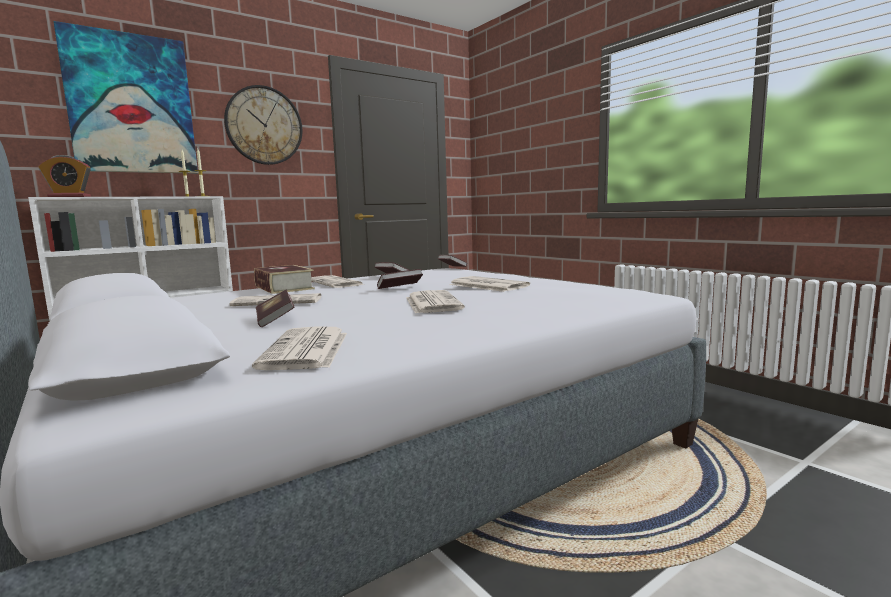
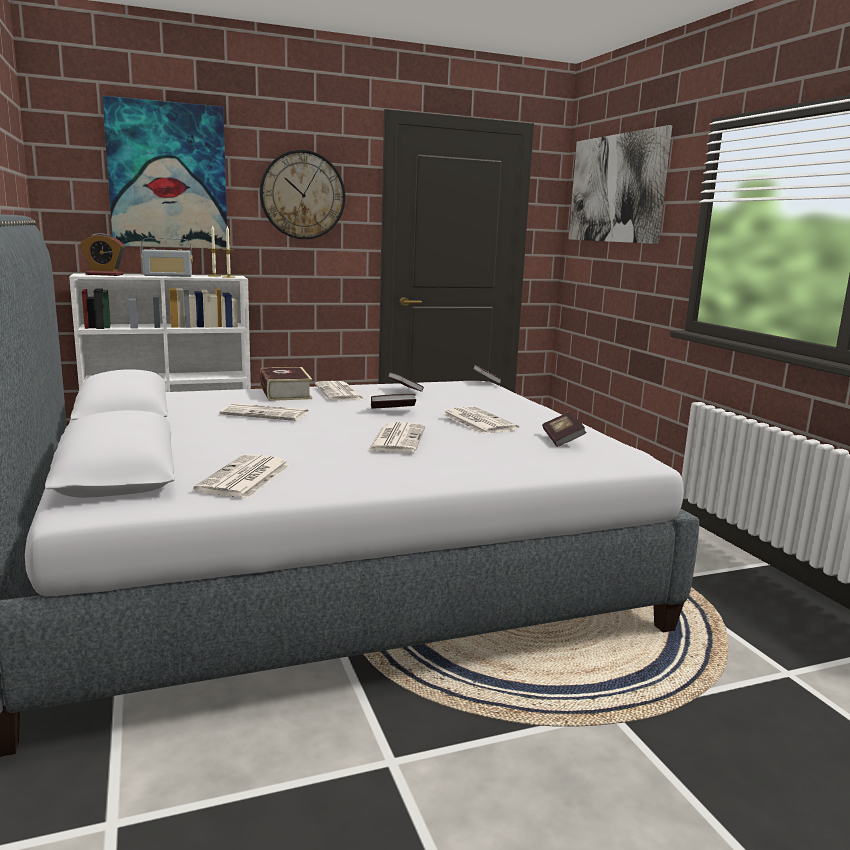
camera: 15 degrees right, 5 degrees up
book [256,289,294,327] -> book moved to [542,411,587,447]
none -> radio [141,238,193,277]
none -> picture [568,125,672,244]

